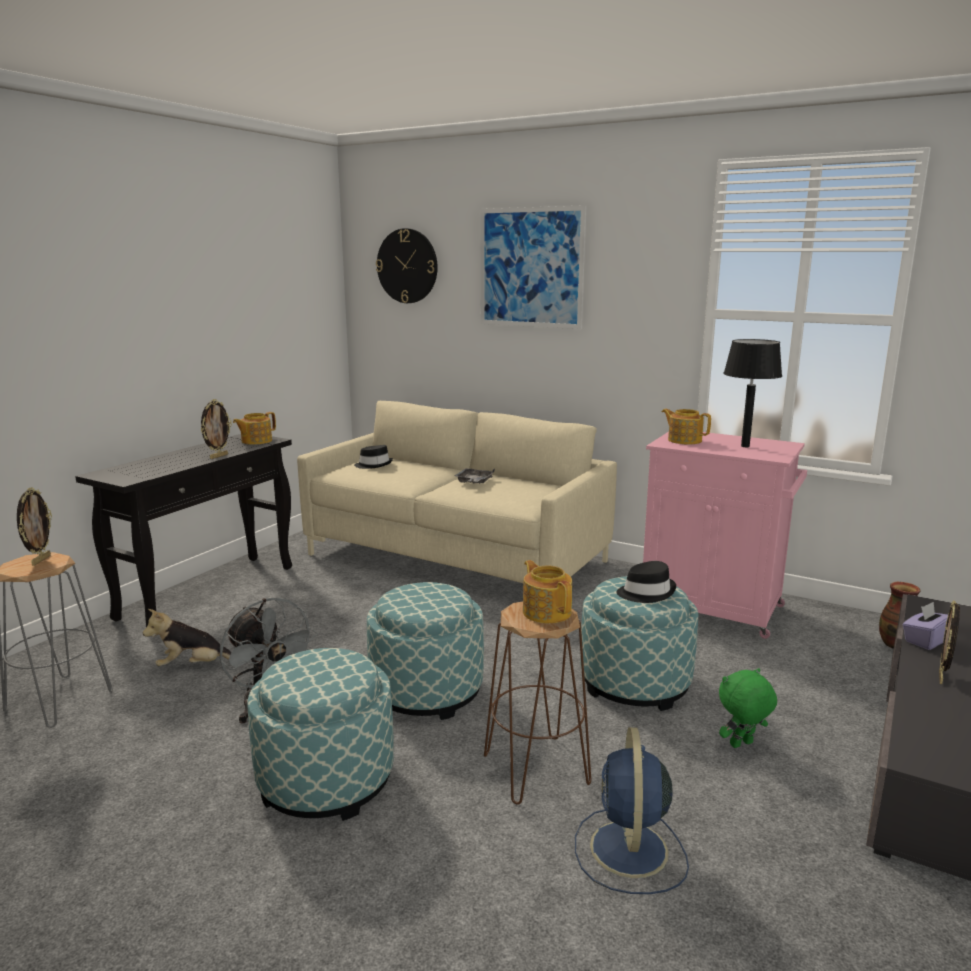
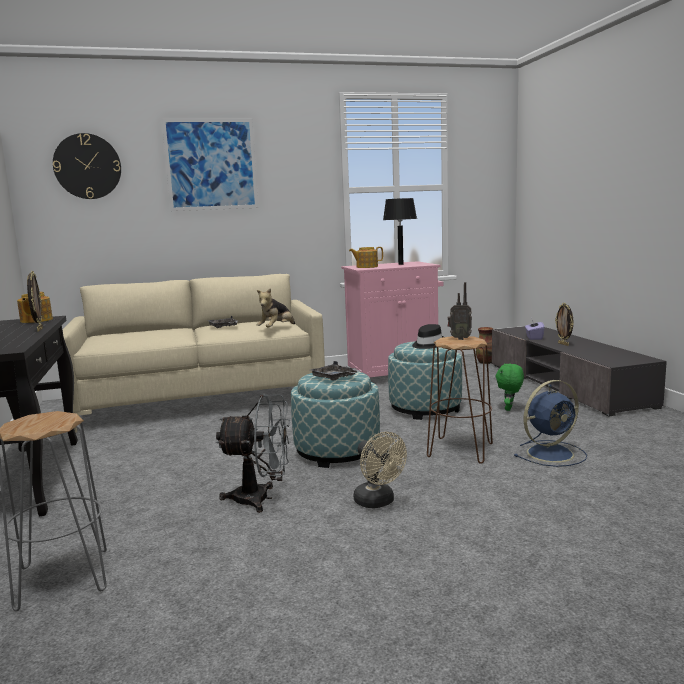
camera: 45 degrees left, 5 degrees down
picture frame [17,487,52,566] -> none
plush toy [143,609,231,666] -> plush toy moved to [257,288,295,328]
ottoman [247,648,394,821] -> beige fan [354,432,407,508]
black hat [354,445,393,469] -> none
teapot [523,560,572,623] -> radio [448,282,472,340]
blue fan [575,727,689,894] -> blue fan turned 75 degrees counterclockwise [514,380,587,467]
none -> grey tray [311,361,360,381]

